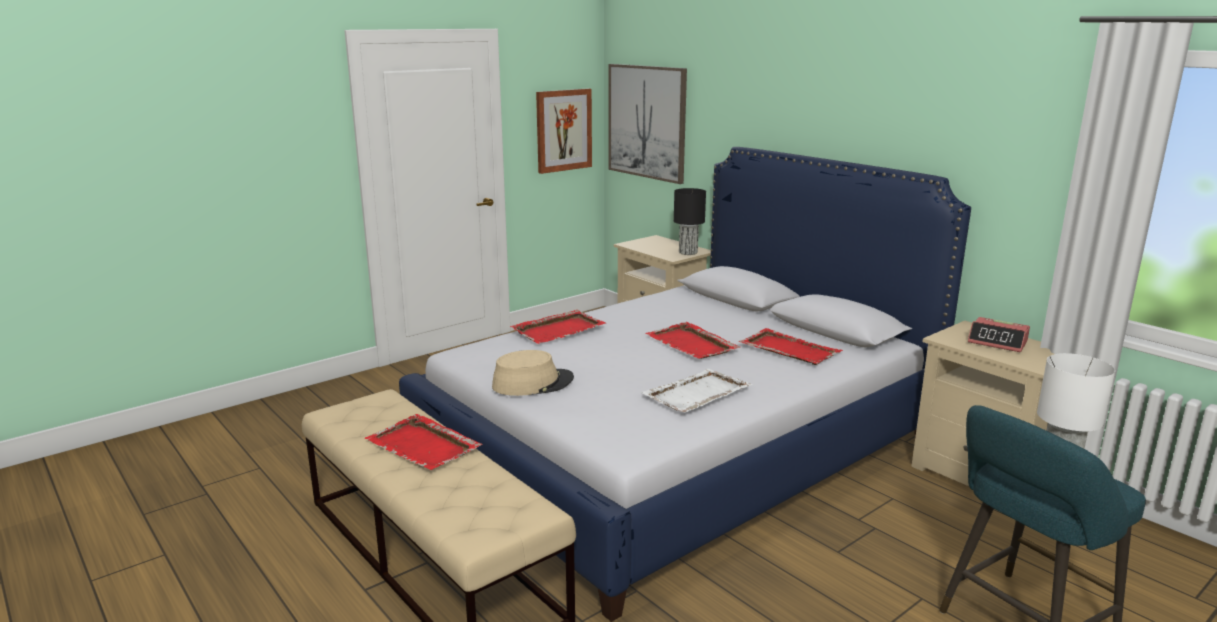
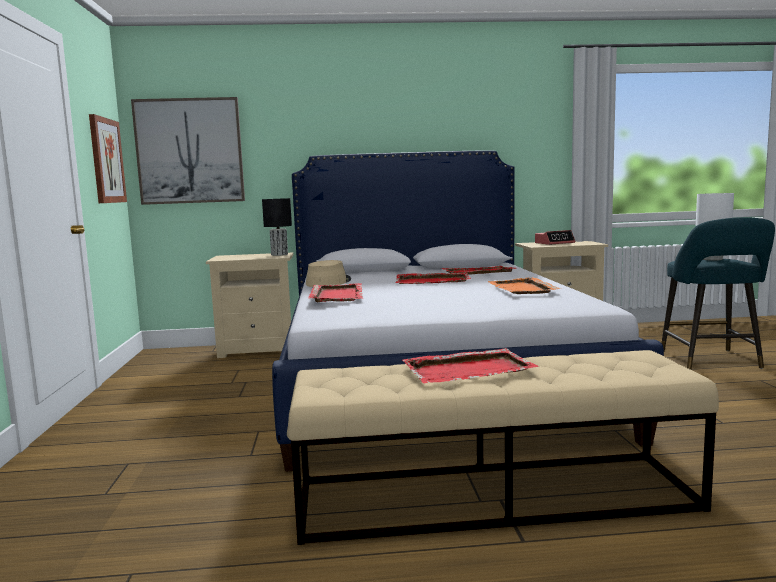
camera: 55 degrees left, 10 degrees down
beige hat [492,350,574,396] -> beige hat moved to [306,260,351,287]
white tray [641,369,752,413] -> orange tray [488,277,561,294]

